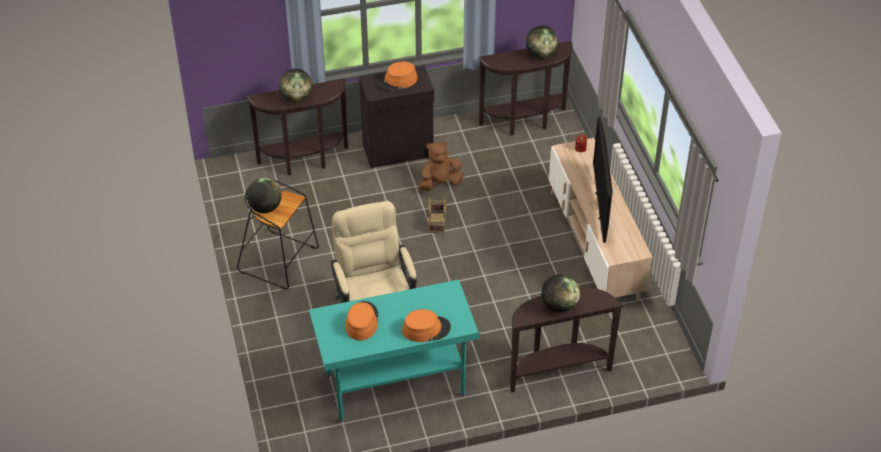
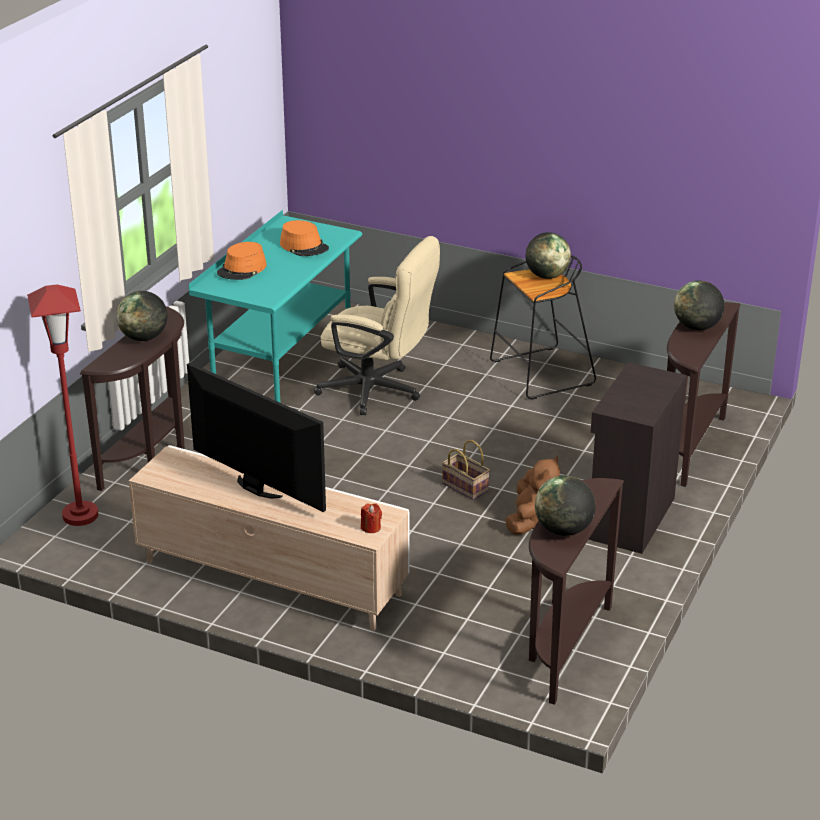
camera: 130 degrees right, 15 degrees down
orange hat [377,61,418,91] -> none
none -> red floor lamp [27,284,98,526]

